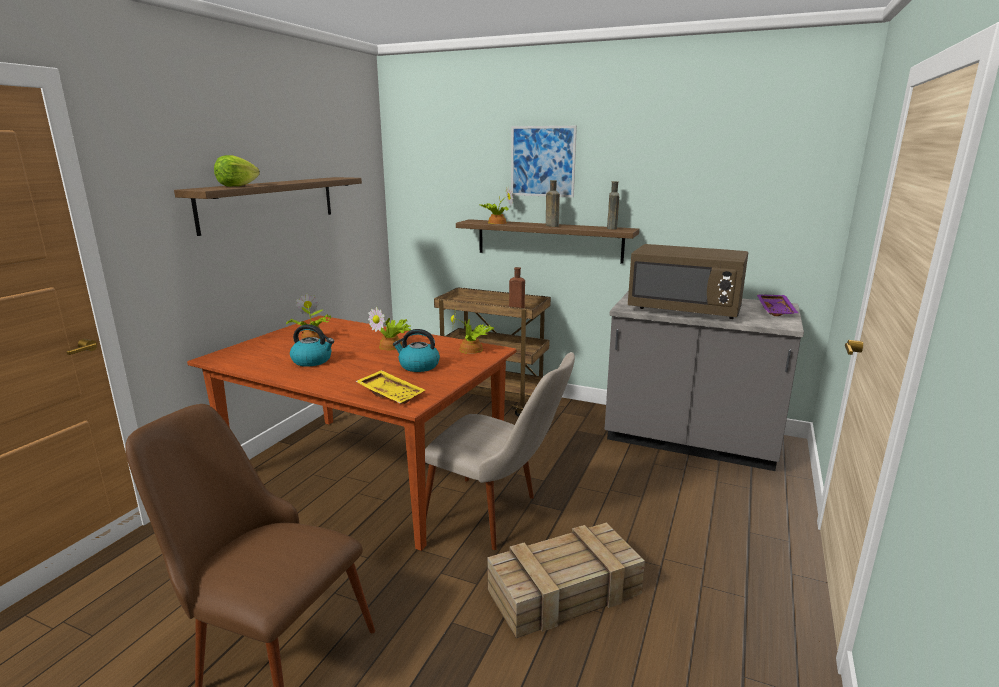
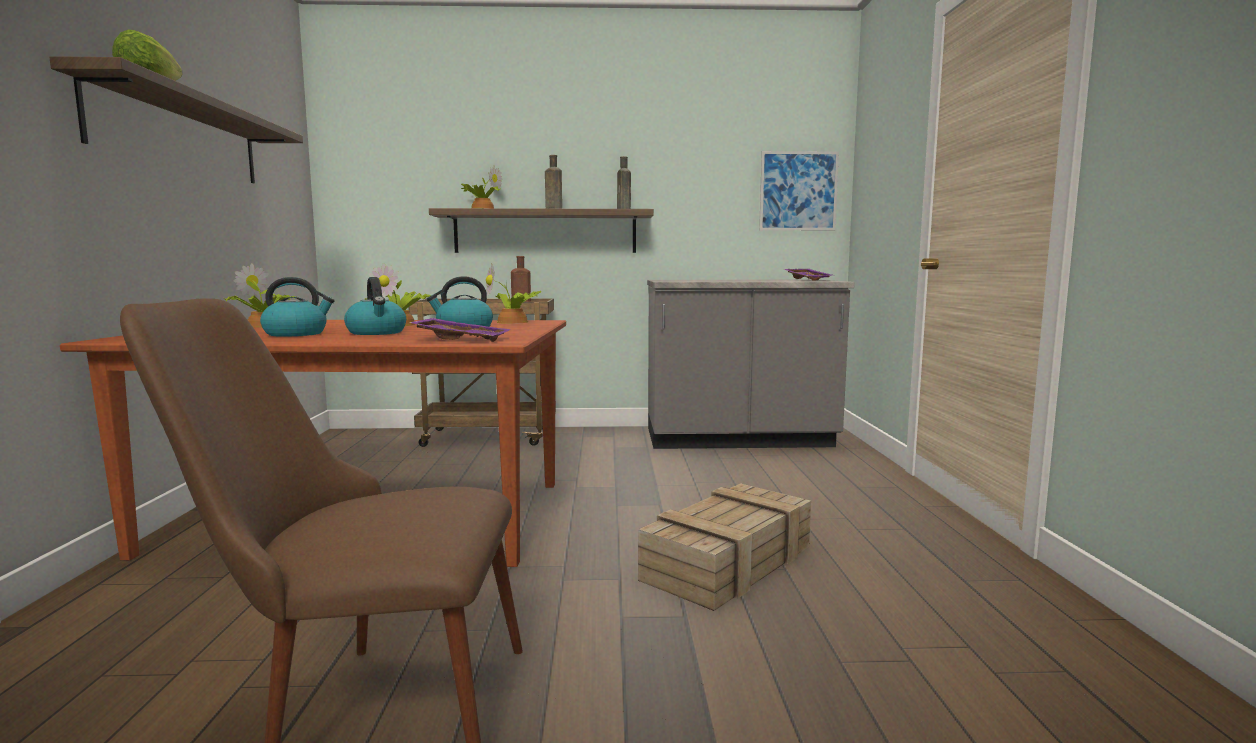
camera: 25 degrees left, 10 degrees down
yellow tray [355,370,425,404] -> purple tray [409,318,511,342]
beige chair [425,352,575,550] -> none
picture [511,126,577,197] -> picture moved to [759,151,839,231]
brown microwave [628,244,748,319] -> none
none -> kettle [344,277,406,335]

